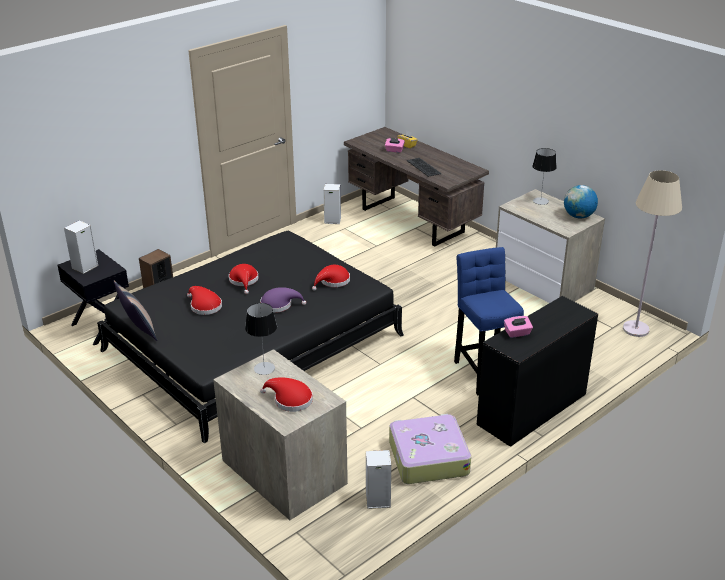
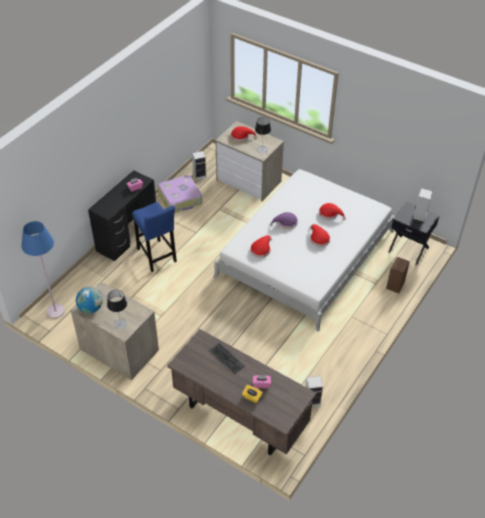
camera: 165 degrees right, 15 degrees up
black bed [97,231,404,443] -> white bed [213,169,395,332]
pillow [114,281,157,341] -> none
beige floor lamp [623,170,682,337] -> blue floor lamp [21,221,65,319]

